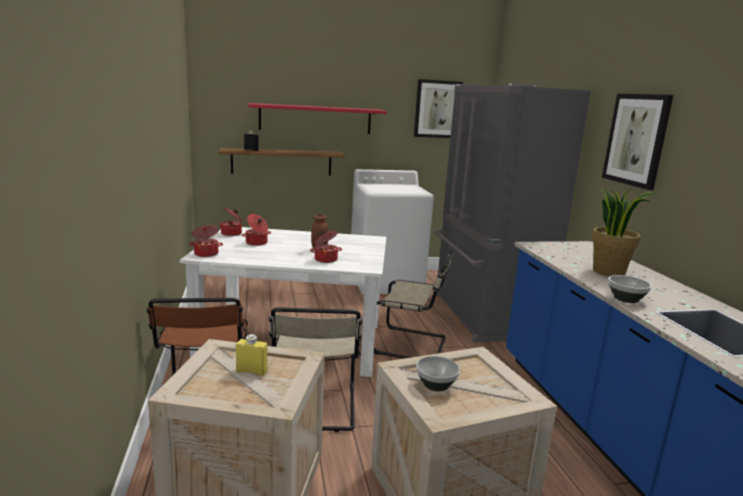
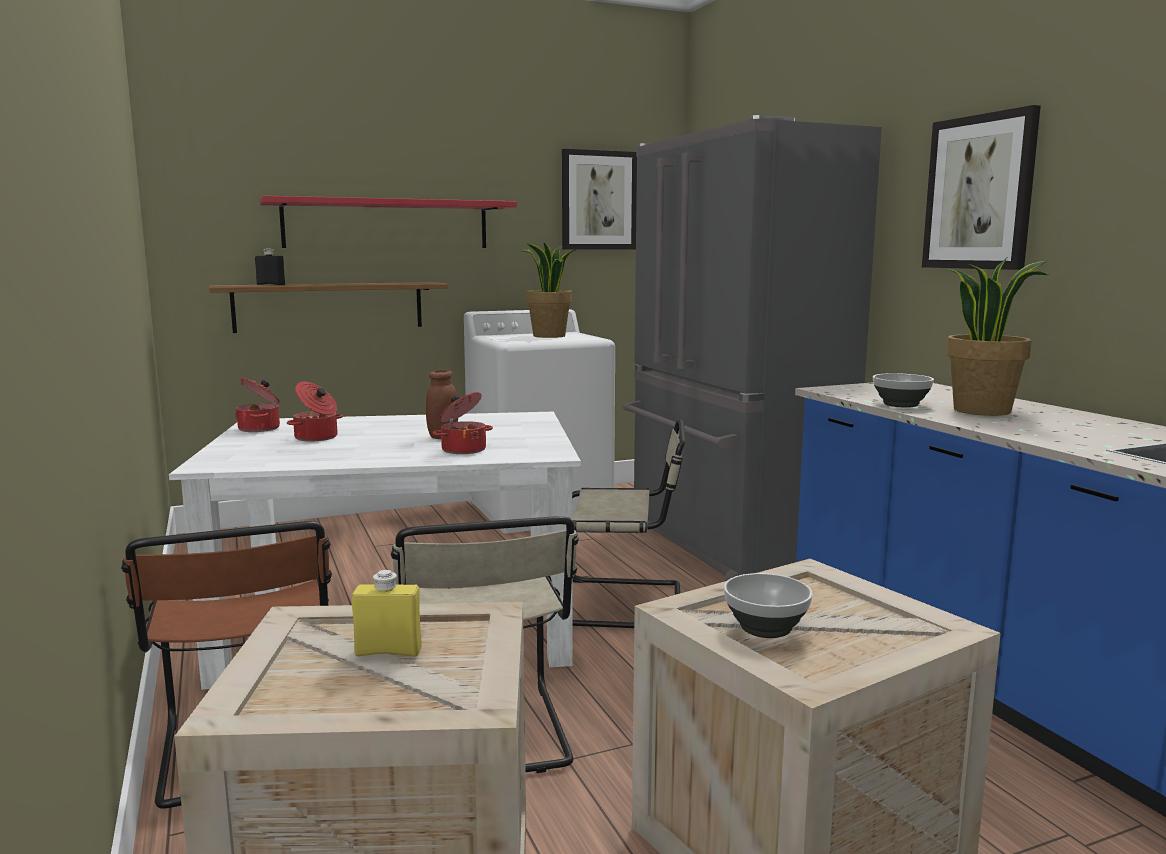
camera: 10 degrees left, 5 degrees down
cooking pot [189,225,223,257] -> none
bowl [608,275,652,303] -> bowl moved to [873,373,934,408]
none -> potted plant [519,242,576,338]

